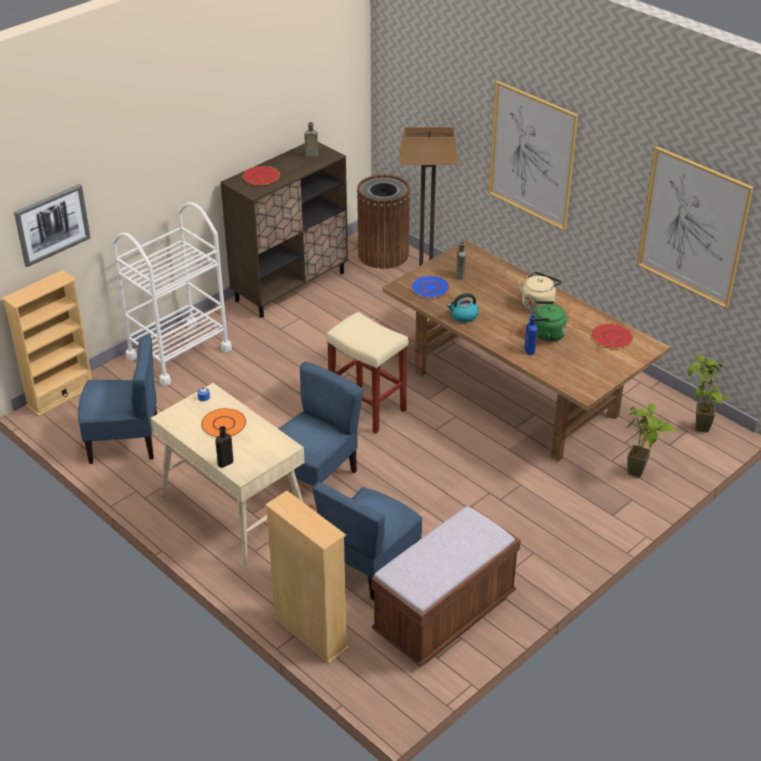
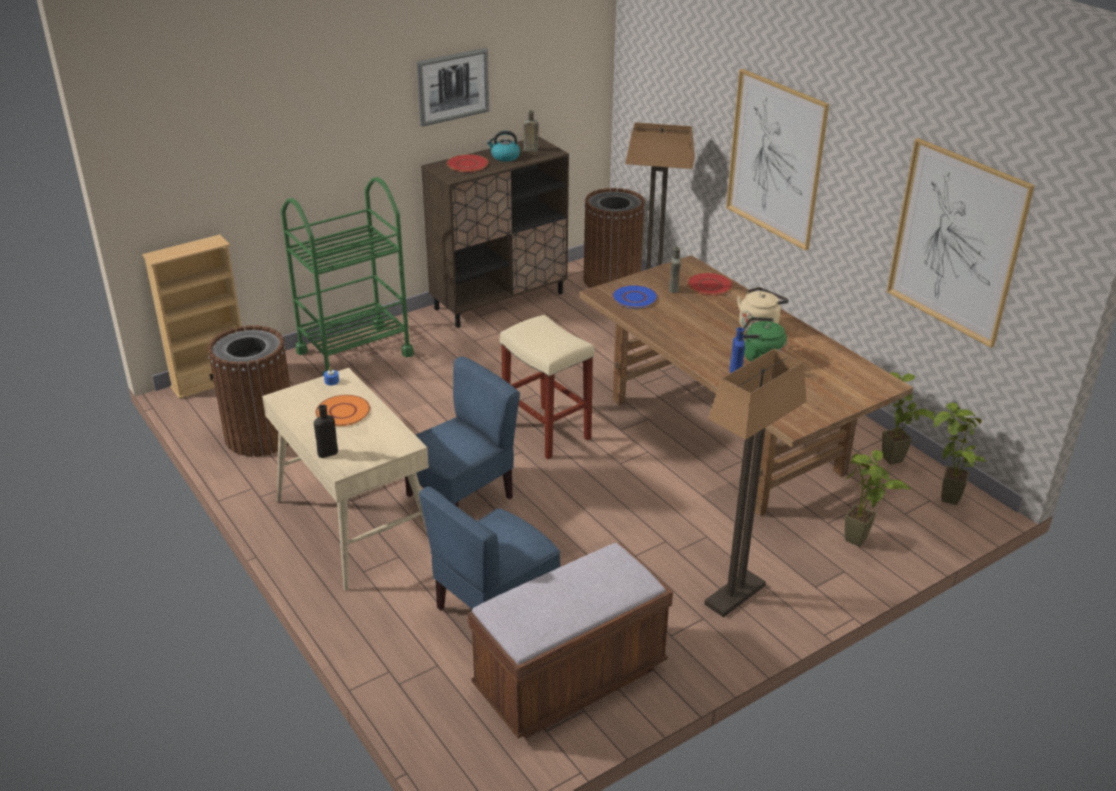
camera: 10 degrees right, 5 degrees down
picture [14,184,91,267] -> picture moved to [416,48,489,127]
blue chair [78,336,157,464] -> brown trash can [208,325,290,457]
white cart [112,202,232,386] -> green cart [281,177,414,376]
beige bookcase [265,491,349,664] -> none
kettle [447,293,479,322] -> kettle moved to [487,130,520,162]
red plate [592,323,633,349] -> red plate moved to [687,273,733,295]
none -> floor lamp [704,348,807,617]
none -> potted plant [882,372,936,465]

